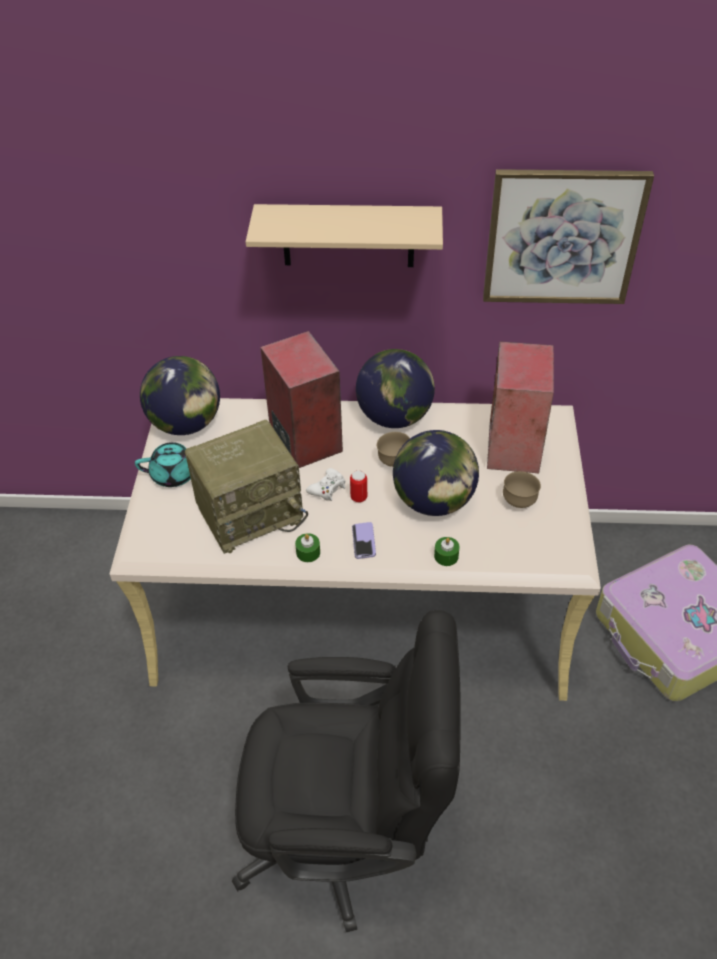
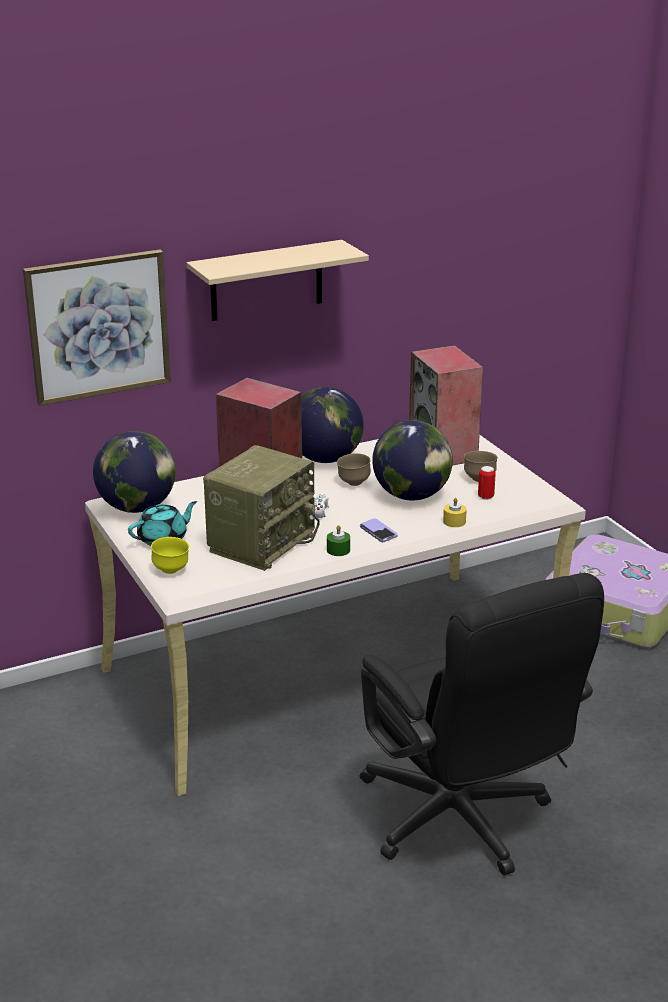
camera: 30 degrees left, 20 degrees down
black office chair [232,610,461,932] -> black office chair turned 90 degrees clockwise [360,573,604,875]
can [350,471,367,503] -> can moved to [478,466,496,500]
green candle [434,537,460,566] -> yellow candle [443,498,467,527]
picture [483,169,654,304] -> picture moved to [23,250,171,406]
none -> yellow bowl [151,537,189,574]

